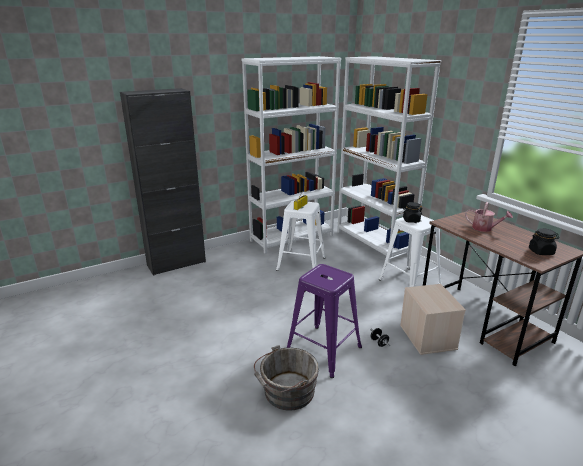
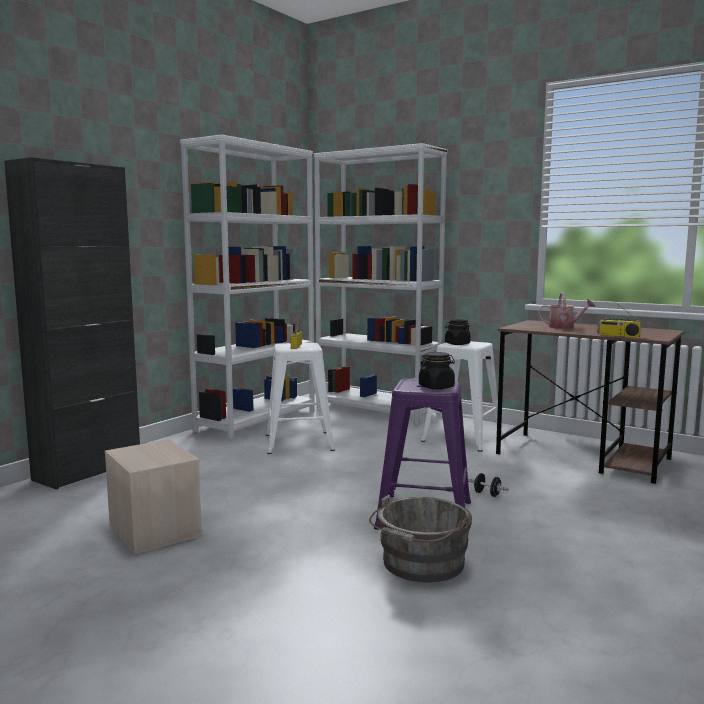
camera: 25 degrees left, 15 degrees down
beige storage box [400,284,466,355] -> beige storage box moved to [105,439,202,555]
black jar [529,228,559,255] -> black jar moved to [419,352,455,389]
none -> radio [598,299,641,338]

